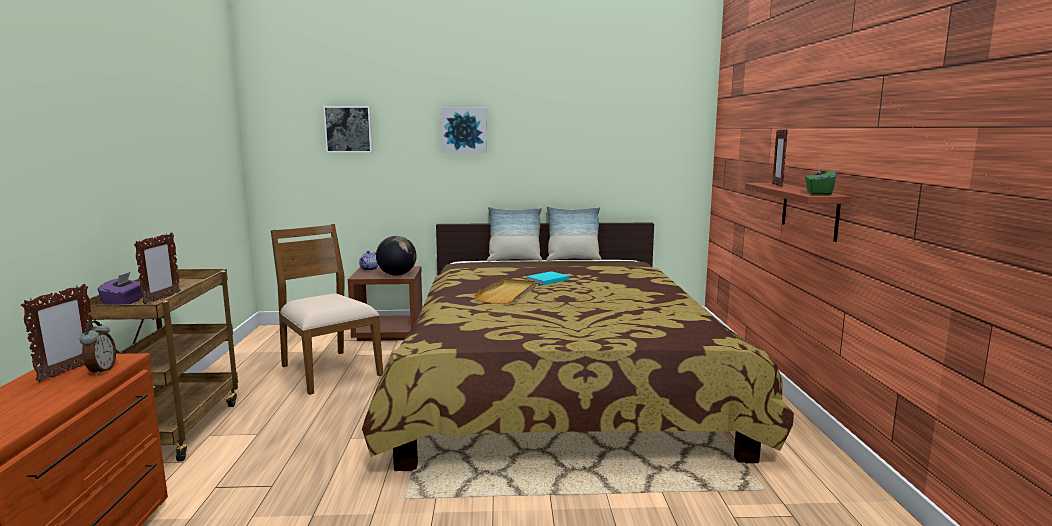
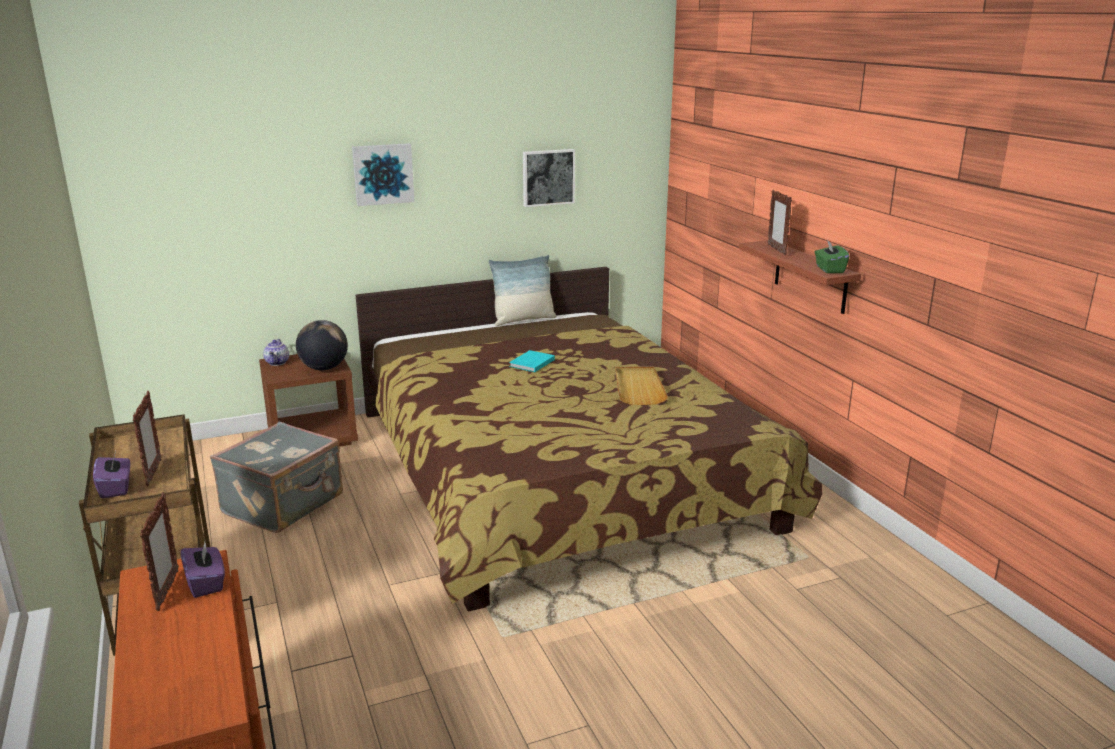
camera: 20 degrees left, 10 degrees up
alarm clock [80,321,116,376] -> purple tissue box [181,542,225,598]
brown chair [271,224,383,395] -> grey suitcase [210,422,343,533]
picture [323,106,373,152] -> picture moved to [523,149,575,207]
beige tray [473,279,536,304] -> beige tray moved to [615,366,668,405]
pillow [487,207,542,262] -> none

